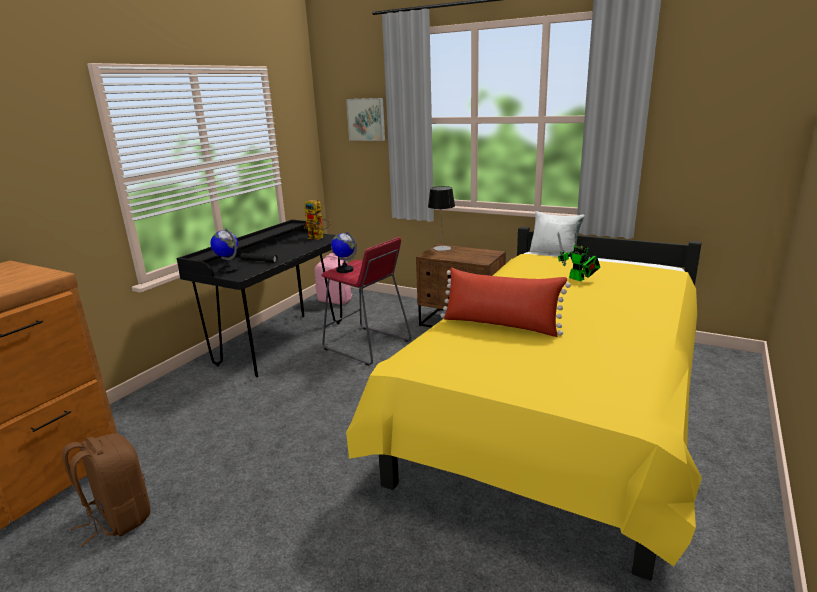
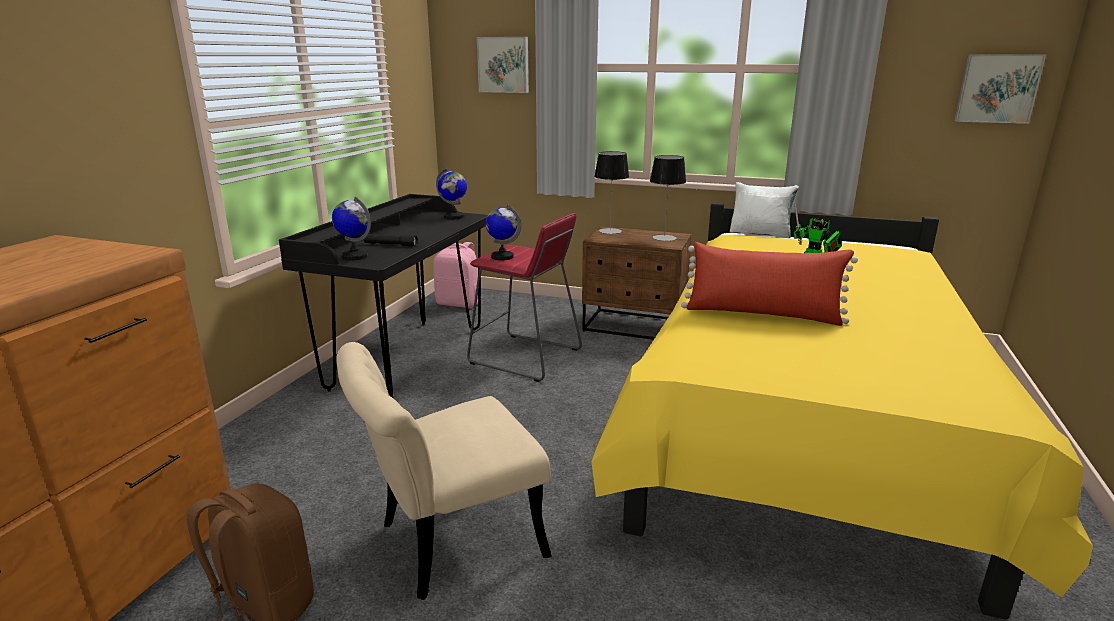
camera: 10 degrees left, 0 degrees up
toy robot [304,199,331,240] -> globe [436,167,467,219]
none -> beige chair [336,342,552,600]
none -> table lamp [650,155,686,241]
none -> picture [954,54,1046,124]

